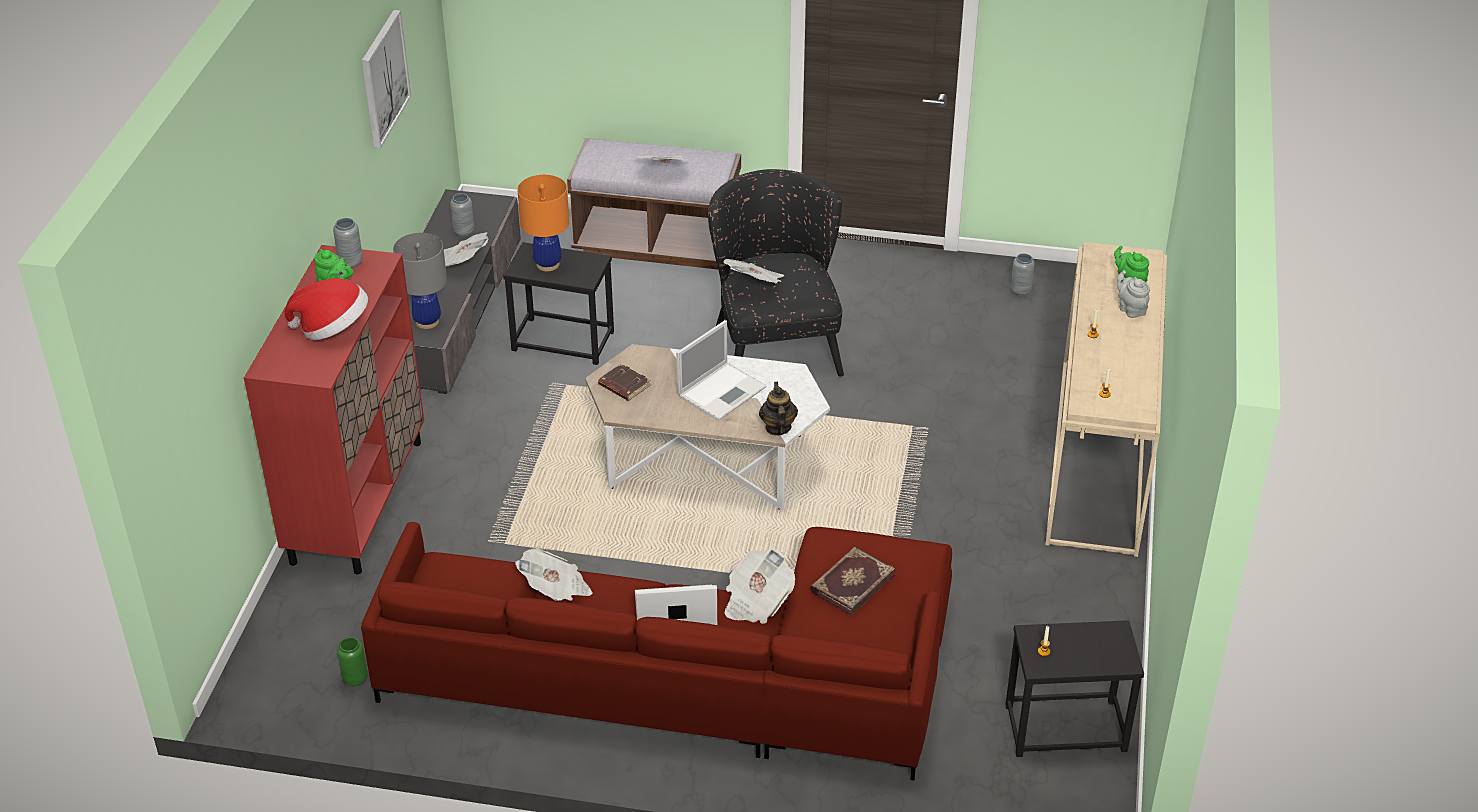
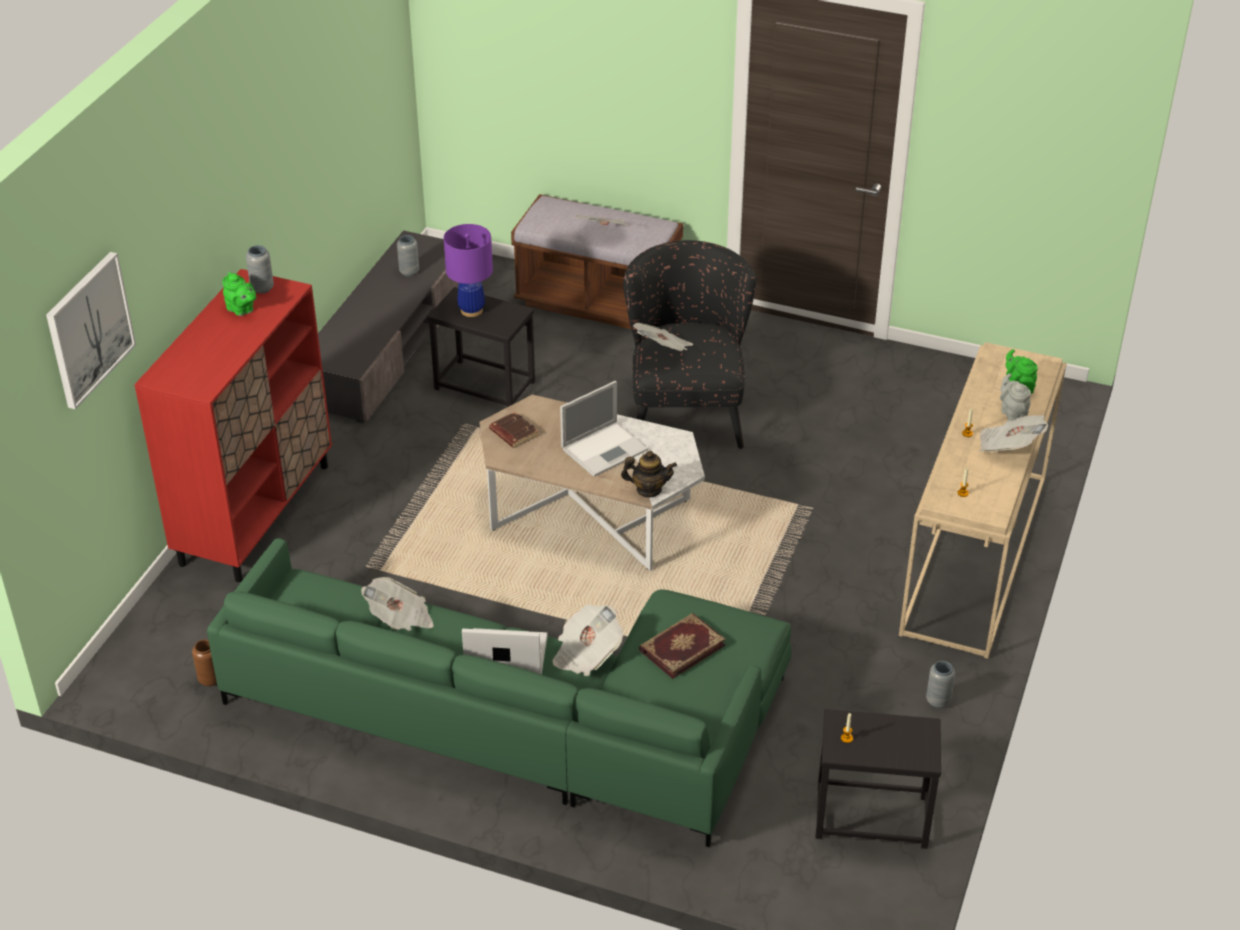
camera: 10 degrees right, 0 degrees up
hat [284,278,368,340] -> none
green vase [337,637,368,686] -> brown vase [192,639,217,686]
red sofa [361,522,952,781] -> green sofa [207,538,791,848]
picture [362,10,411,148] -> picture moved to [46,252,136,410]
grey table lamp [393,233,447,329] -> none
newspaper [444,232,488,267] -> newspaper moved to [980,415,1048,452]
orange table lamp [517,175,569,271] -> purple table lamp [444,224,493,317]
teapot [759,382,798,436] -> teapot turned 90 degrees clockwise [621,451,677,497]
grey vase [1011,253,1035,296] -> grey vase moved to [926,661,955,708]

